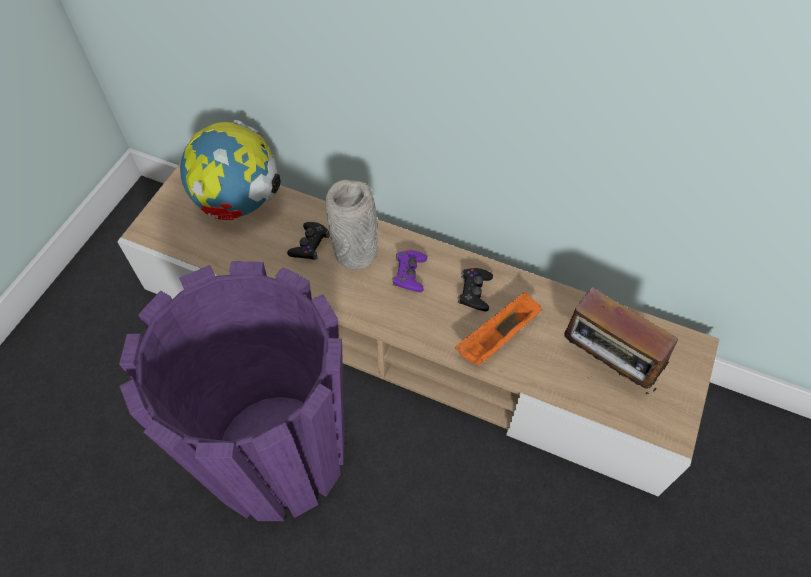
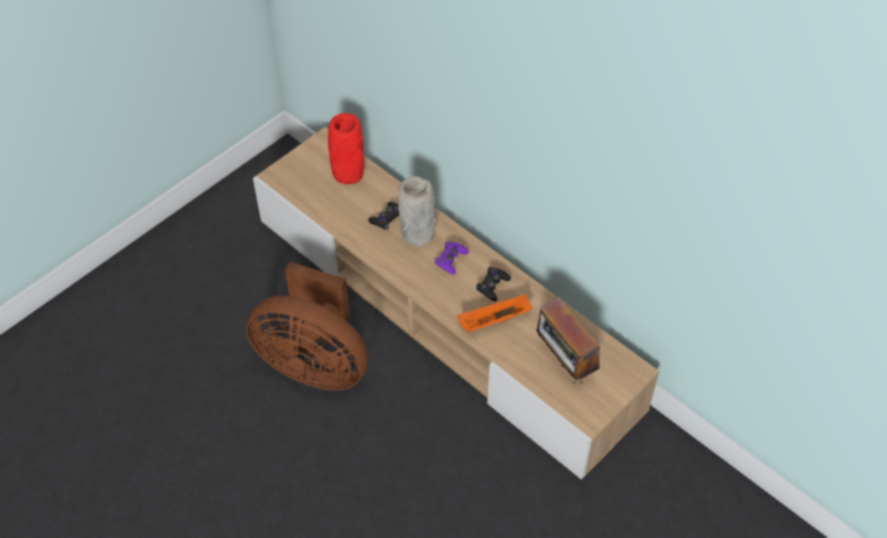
camera: 20 degrees right, 5 degrees down
purple planter [119,261,345,521] -> brown fan [246,262,369,391]
globe [180,120,281,220] -> red vase [328,113,364,184]

